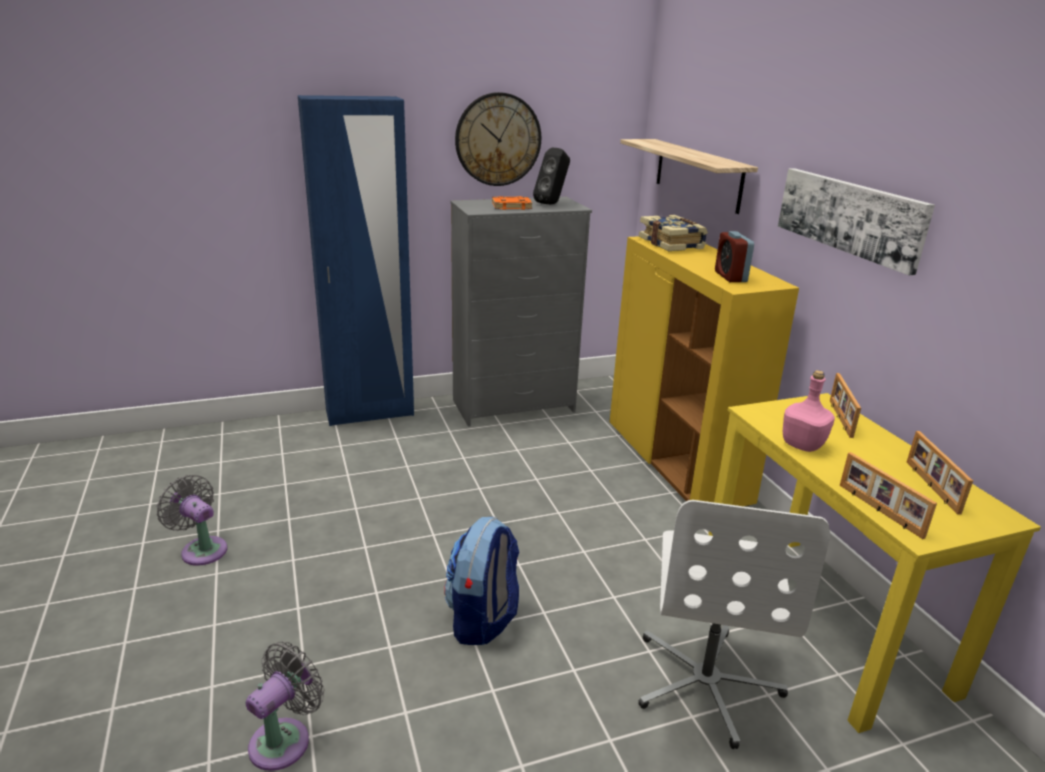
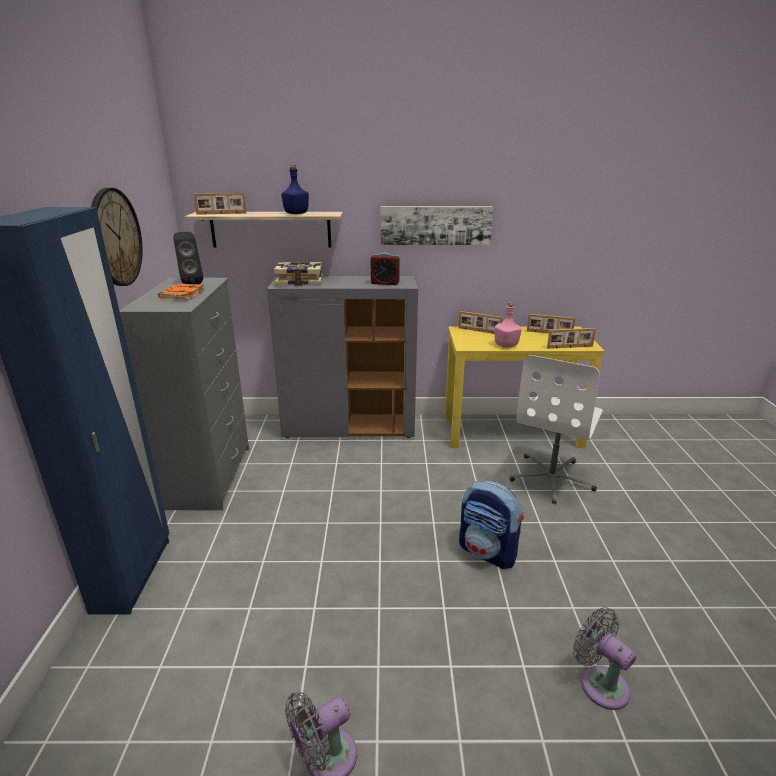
camera: 70 degrees left, 0 degrees up
yellow cabinet [610,236,799,507] -> grey cabinet [267,276,418,438]
white office chair [639,500,830,749] -> white office chair turned 90 degrees clockwise [509,355,603,504]
none -> picture frame [194,193,246,215]
none -> blue bottle [281,165,309,214]

